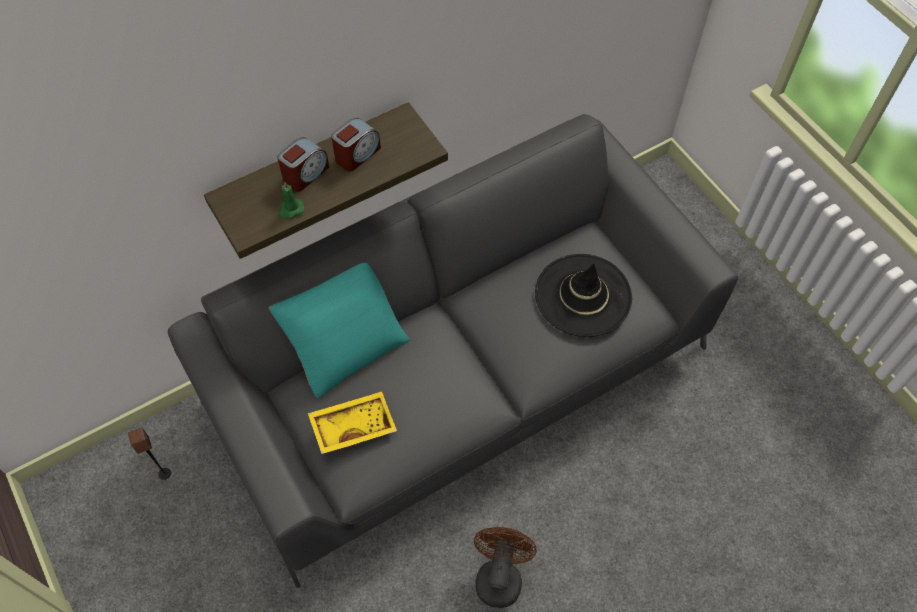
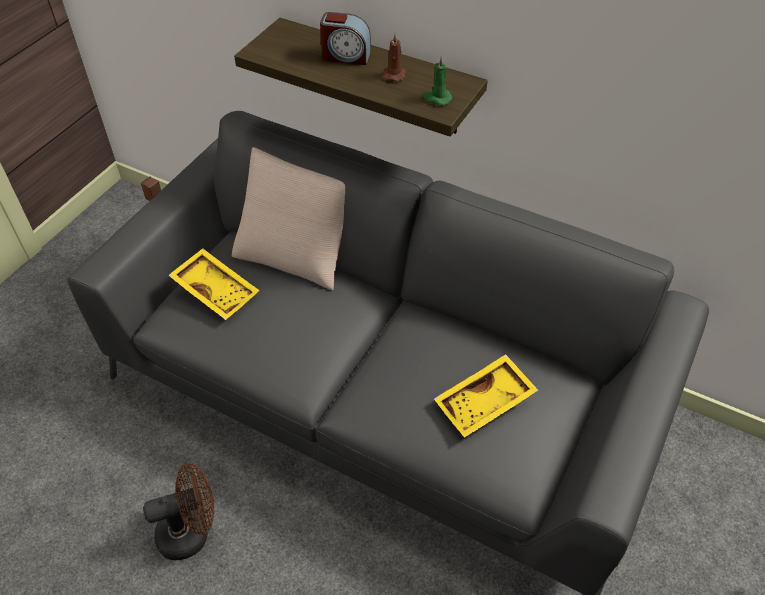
camera: 60 degrees right, 10 degrees down
turquoise pillow [269,263,410,399] -> beige pillow [232,147,345,290]
green candle [278,182,305,219] -> green candle moved to [423,56,452,106]
alarm clock [331,118,381,172] -> brown candle [382,33,406,82]
black hat [535,254,632,337] -> yellow tray [434,354,538,438]

